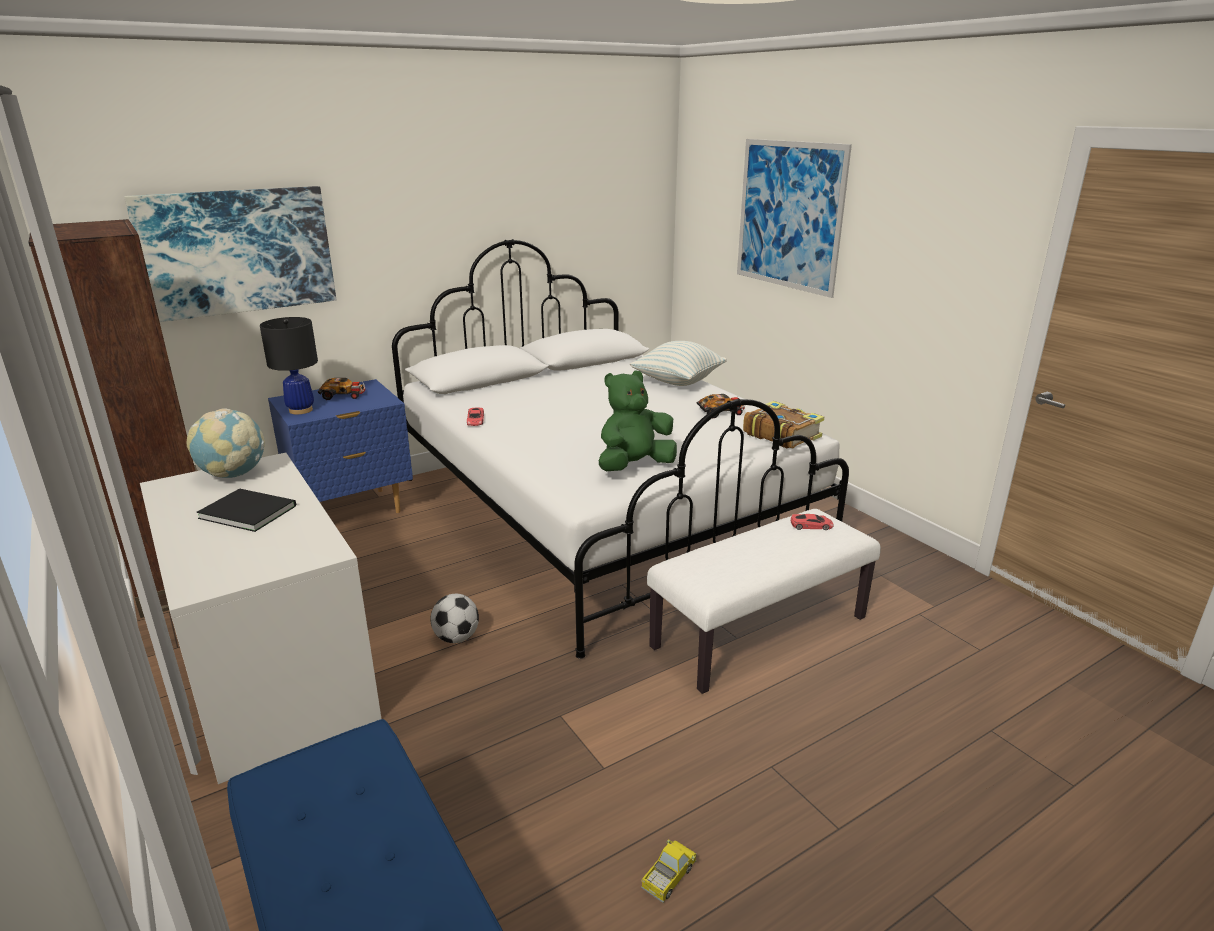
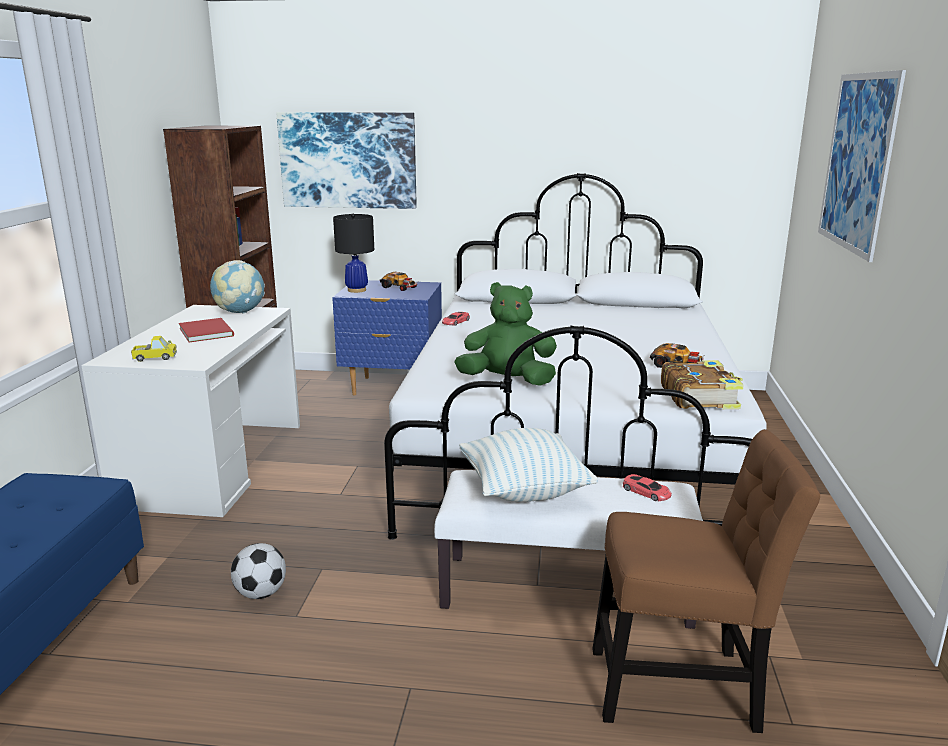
camera: 40 degrees right, 5 degrees down
black book [197,488,296,532] -> red book [179,318,234,342]
football [430,594,479,643] -> football moved to [231,543,286,599]
pillow [630,341,727,386] -> pillow moved to [459,428,597,502]
toy truck [641,840,697,903] -> toy truck moved to [131,336,177,362]
none -> brown chair [592,429,820,733]

